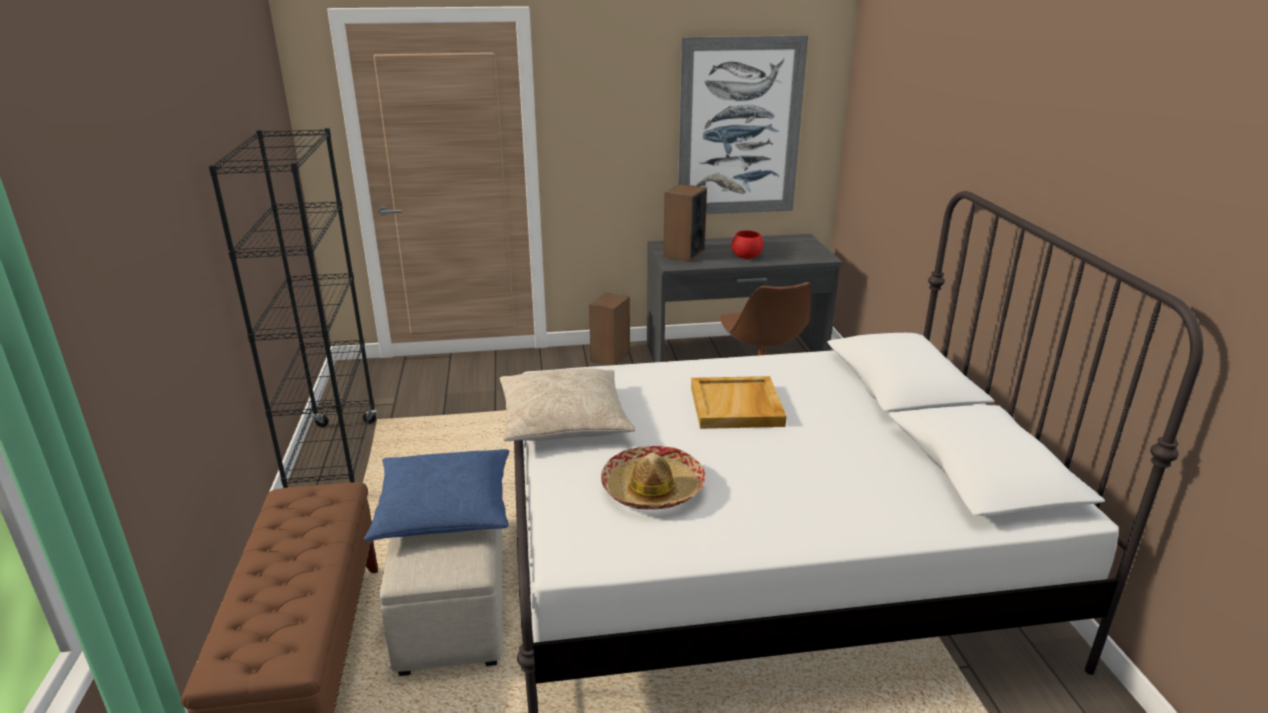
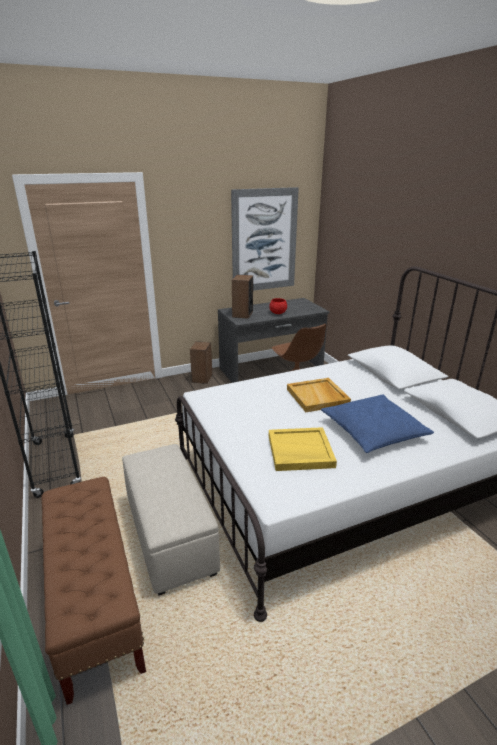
camera: 15 degrees left, 0 degrees up
blue pillow [364,449,509,541] -> blue pillow moved to [321,394,434,453]
beige pillow [500,368,635,441] -> none
hat [601,446,706,509] -> yellow tray [269,427,337,471]

